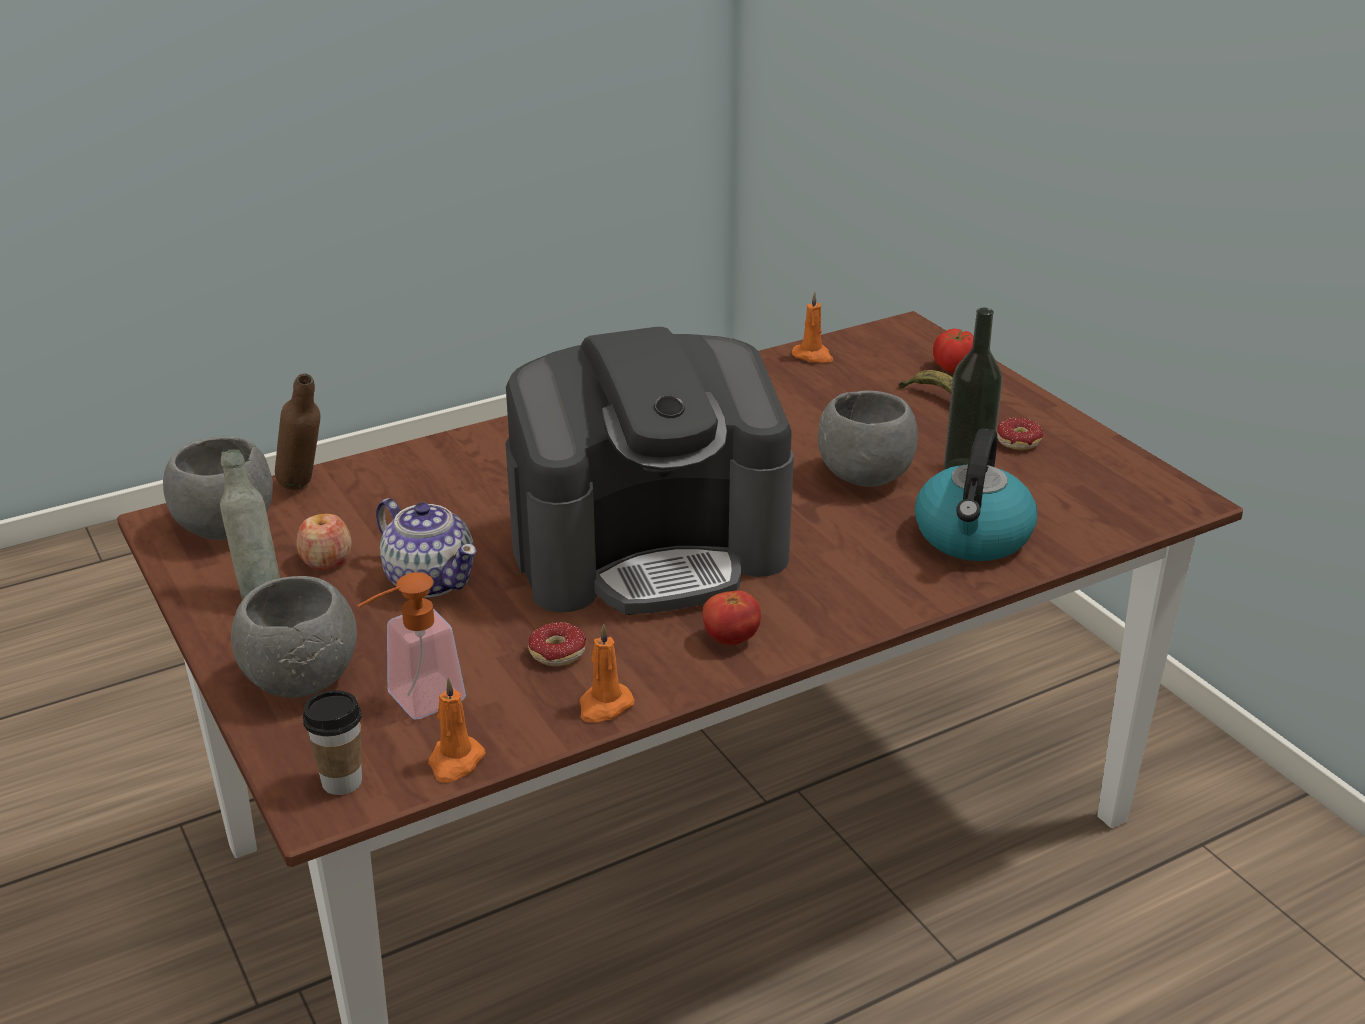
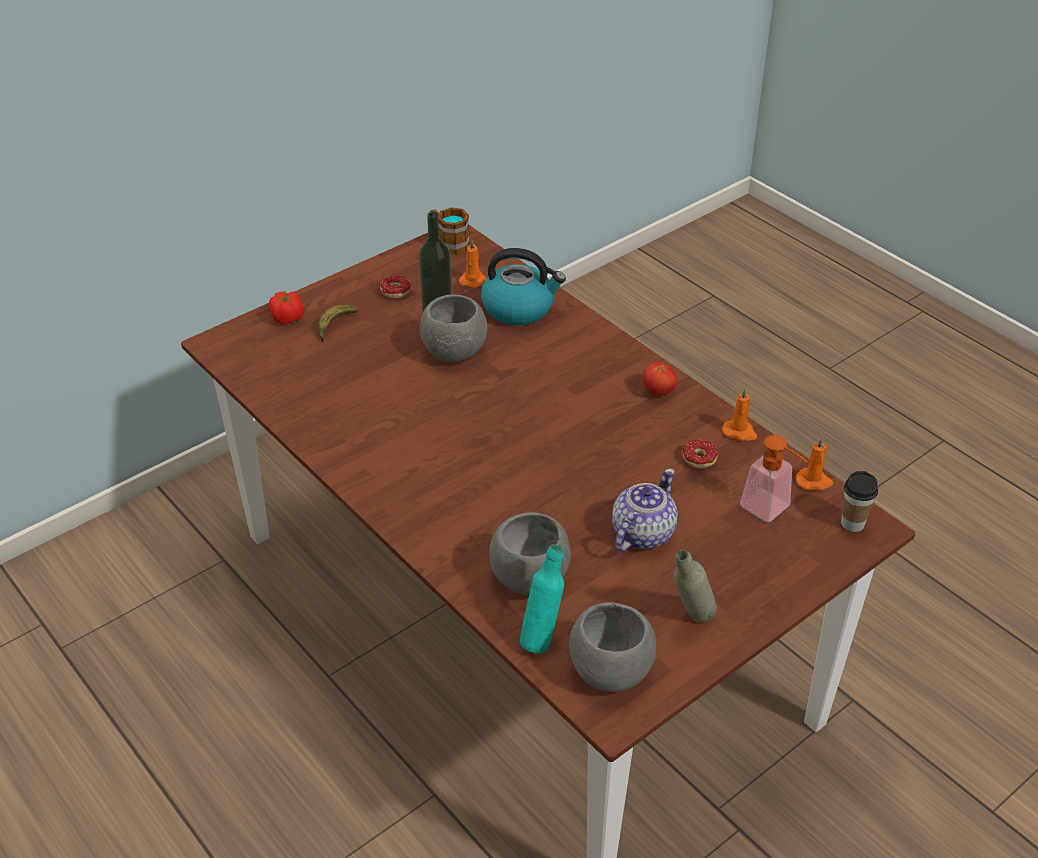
camera: 100 degrees left, 10 degrees up
grey bowl [231,576,357,698] -> grey bowl moved to [489,512,571,595]
brown bottle [275,374,320,490] -> turquoise bottle [520,544,564,654]
apple [297,514,352,570] -> none
coffee machine [505,327,794,615] -> none
orange candle [792,292,833,363] -> orange candle moved to [459,239,486,288]
none -> mug [430,207,470,255]

